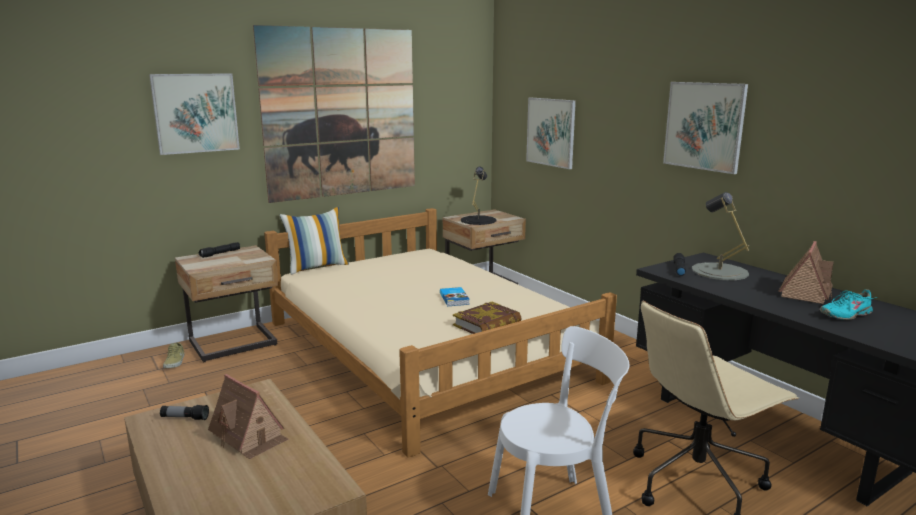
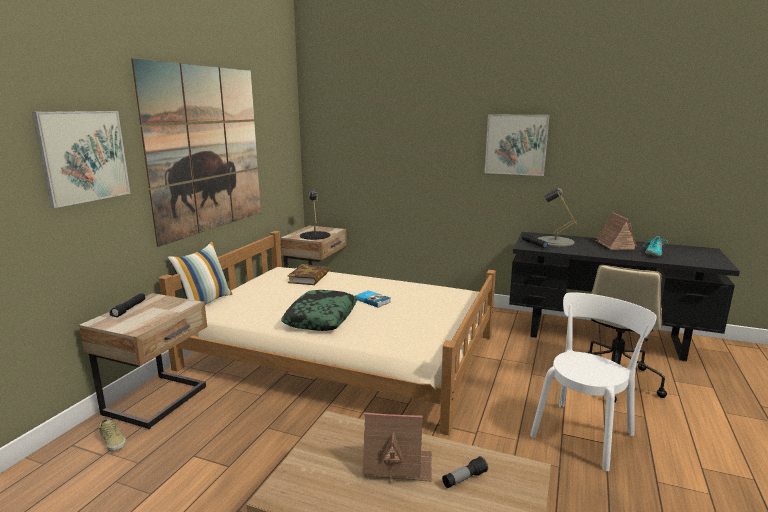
camera: 35 degrees left, 0 degrees up
flashlight [160,405,209,420] -> flashlight moved to [442,456,488,488]
book [453,302,522,334] -> book moved to [287,264,329,285]
picture [526,98,576,169] -> none
none -> pillow [281,290,357,331]

